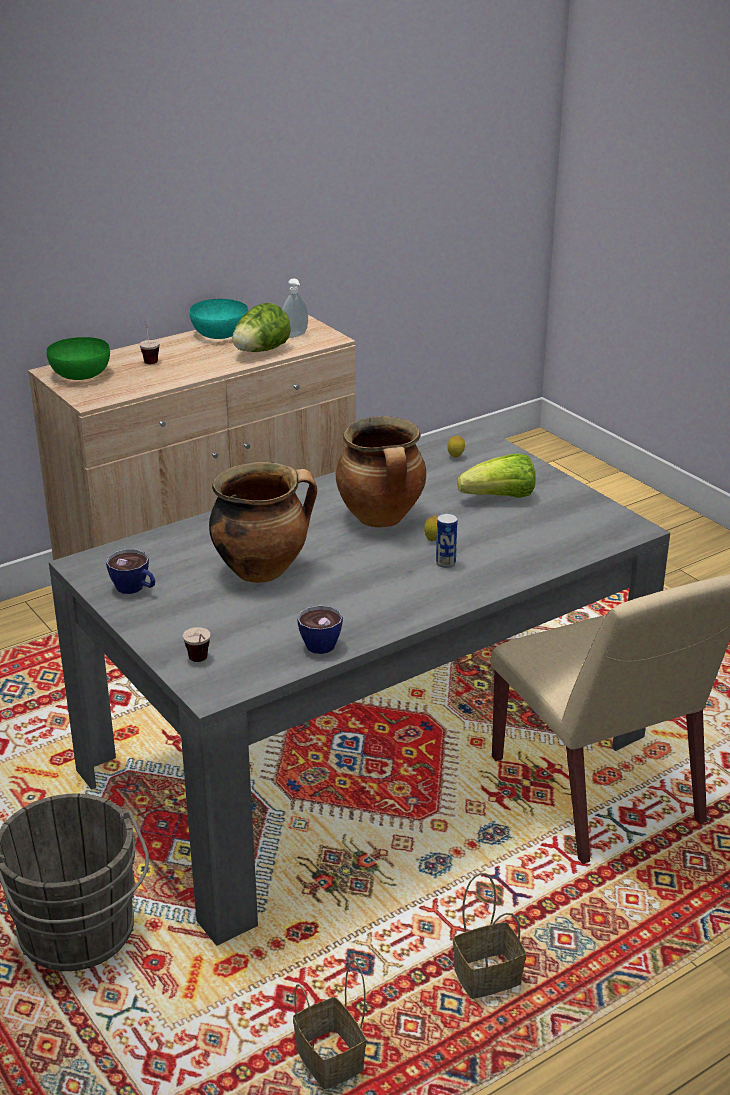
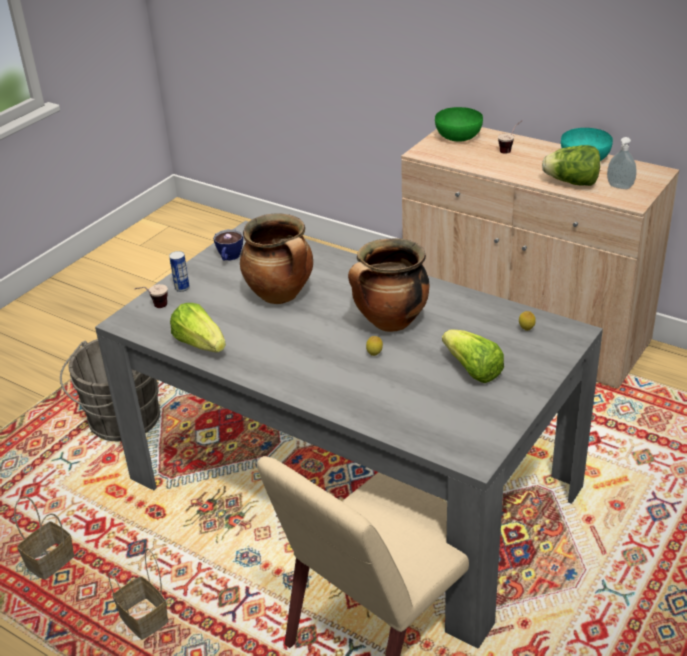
camera: 70 degrees right, 5 degrees up
cup [297,605,343,654] -> lettuce [170,303,226,352]
can [436,513,458,568] -> can moved to [169,251,190,292]

